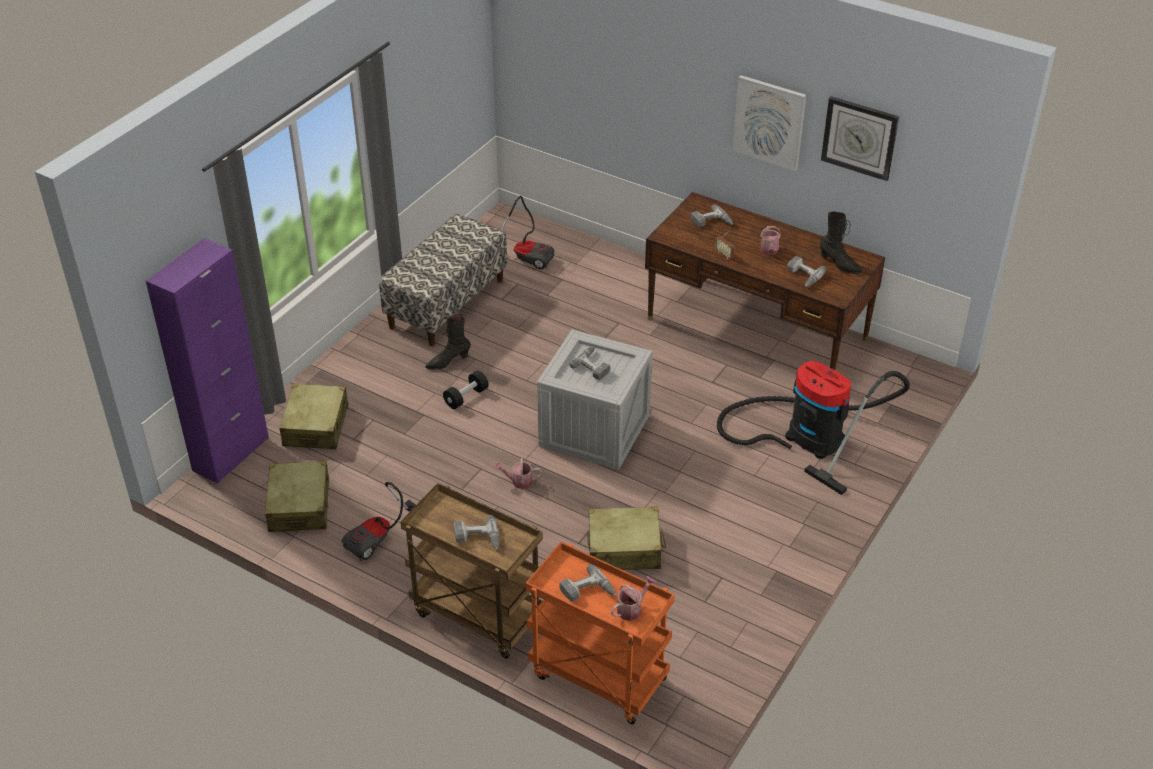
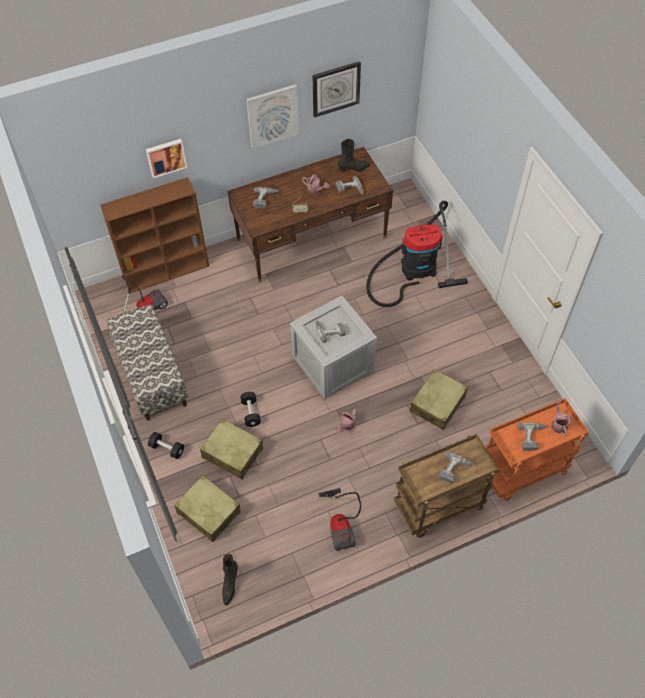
camera: 55 degrees left, 15 degrees up
purple cabinet [146,238,269,483] -> none
beige suitcase [265,461,329,532] -> beige suitcase moved to [200,419,263,479]
black boot [425,314,471,370] -> black boot moved to [222,554,238,605]
none -> brown bookcase [100,177,209,293]
none -> picture [146,139,187,179]
none -> black dumbbell [148,432,184,459]

